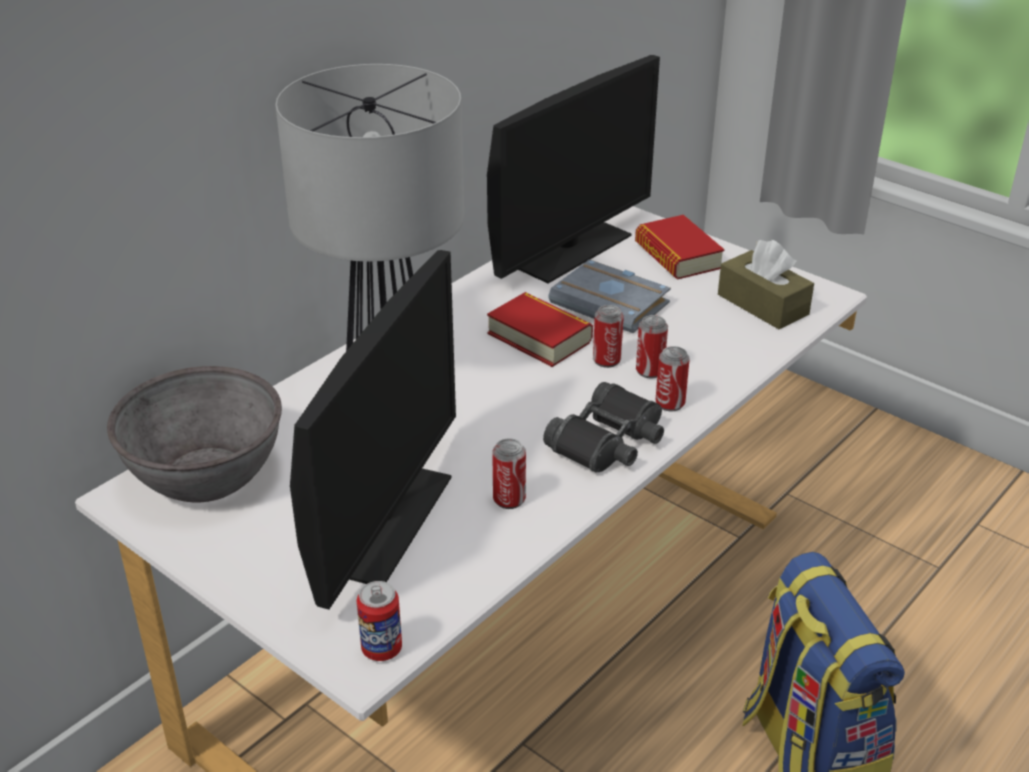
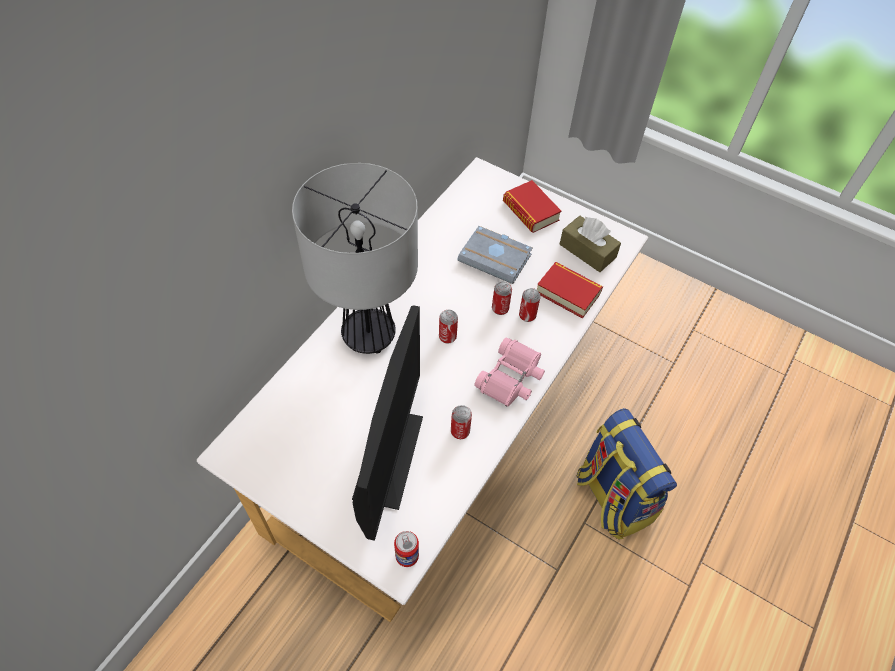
camera: 10 degrees left, 20 degrees up
grey bowl [107,366,282,503] -> none
monitor [487,55,660,283] -> none
book [487,292,593,367] -> book moved to [537,262,603,319]
black binoculars [543,382,664,472] -> pink binoculars [474,338,545,406]
can [656,346,690,411] -> can moved to [439,310,458,344]

